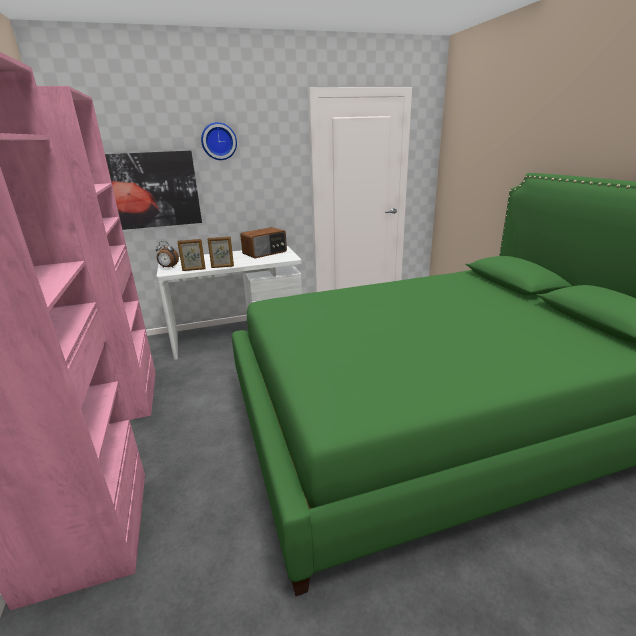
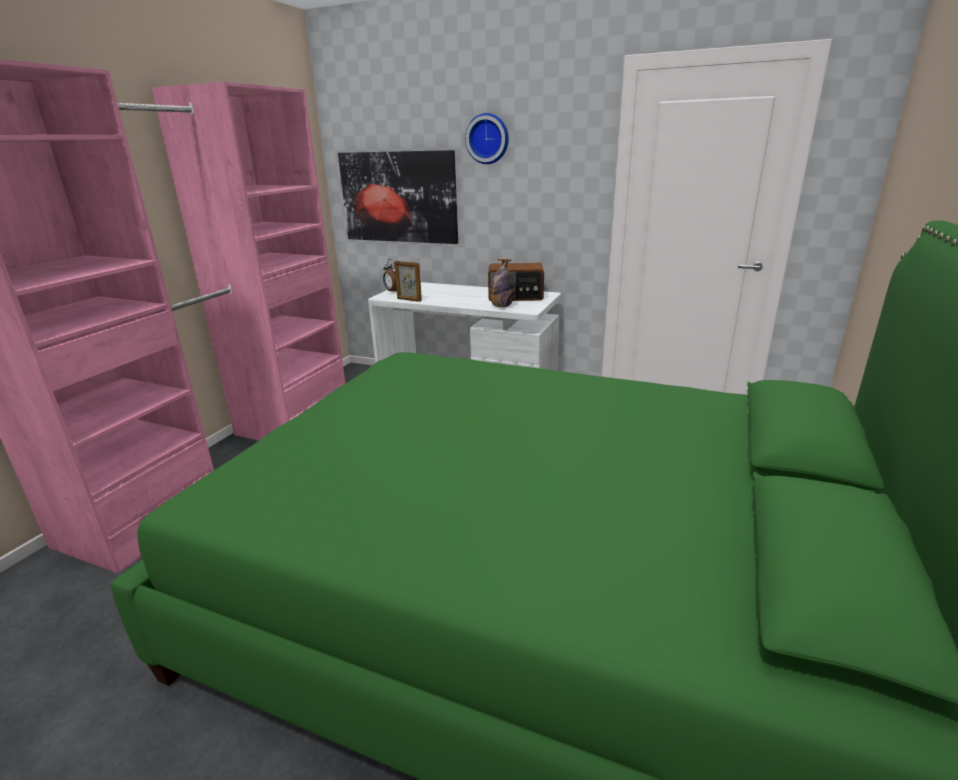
camera: 40 degrees right, 0 degrees up
picture frame [207,237,234,268] -> none
none -> bottle [490,258,514,307]

